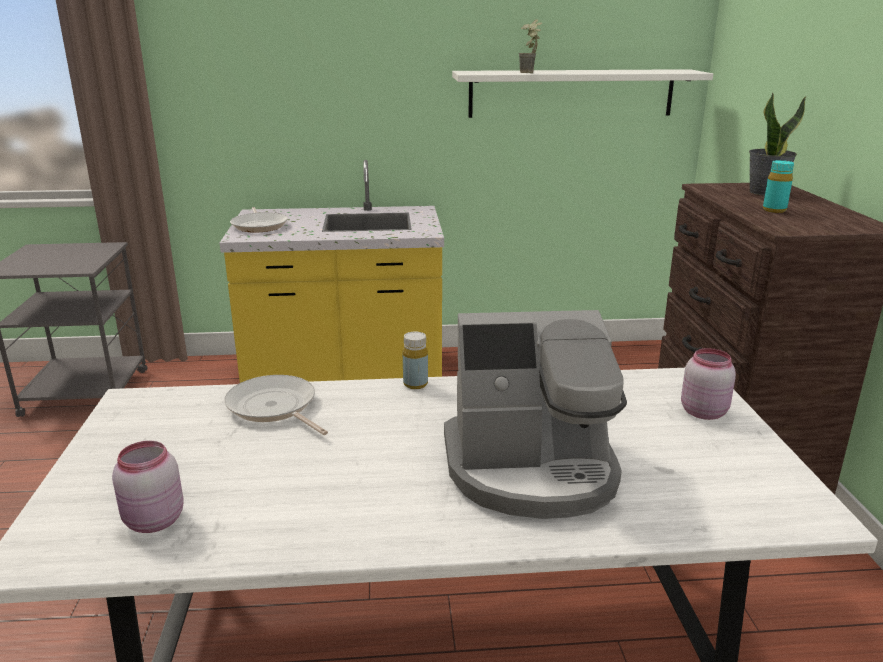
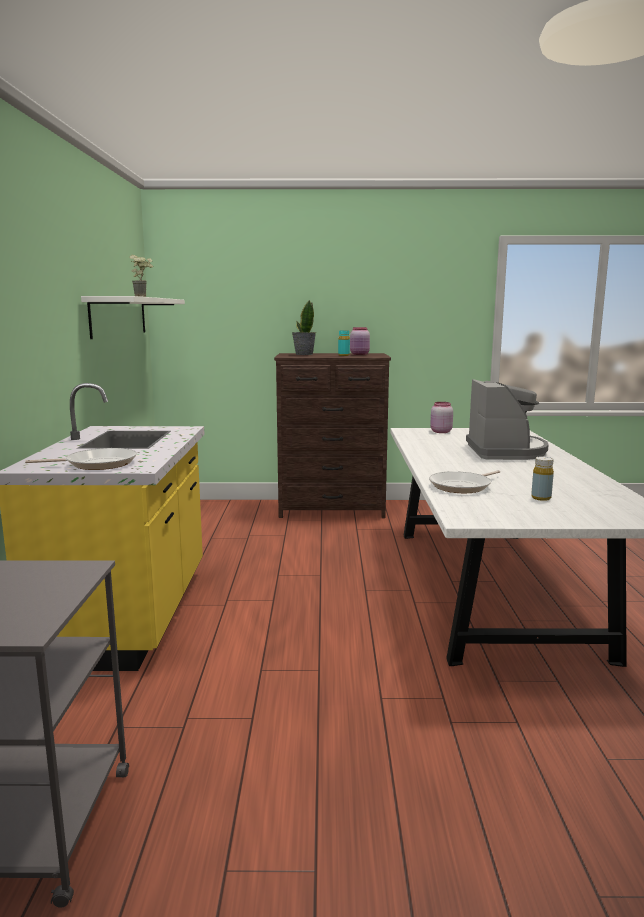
camera: 85 degrees left, 10 degrees down
pink jar [112,441,184,533] -> pink jar moved to [350,327,370,355]
yellow bottle [403,332,428,389] -> yellow bottle moved to [531,456,554,501]

